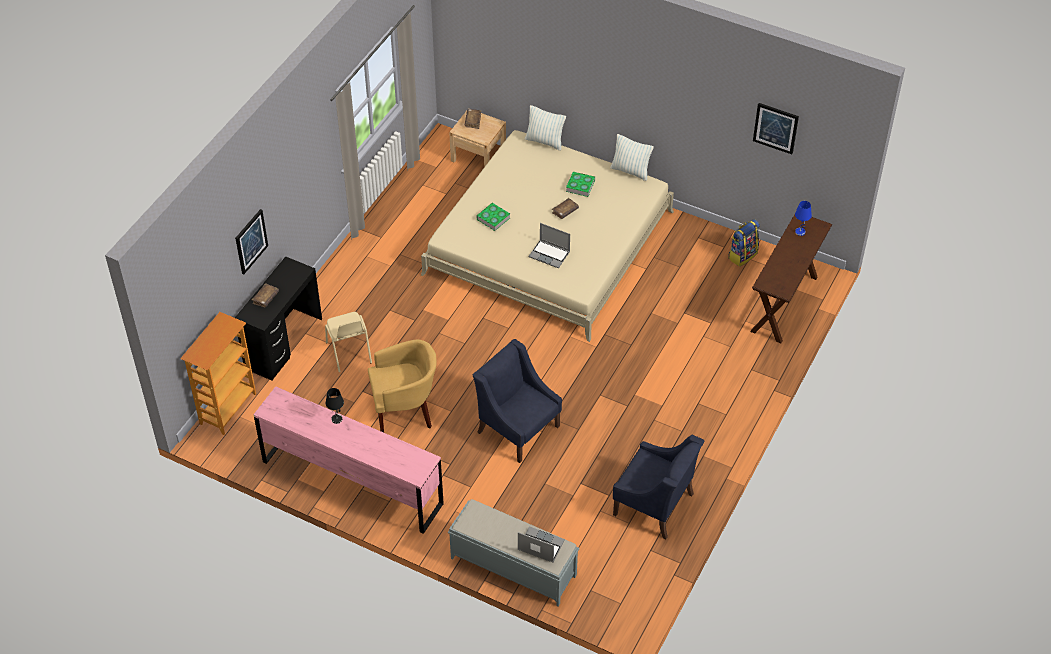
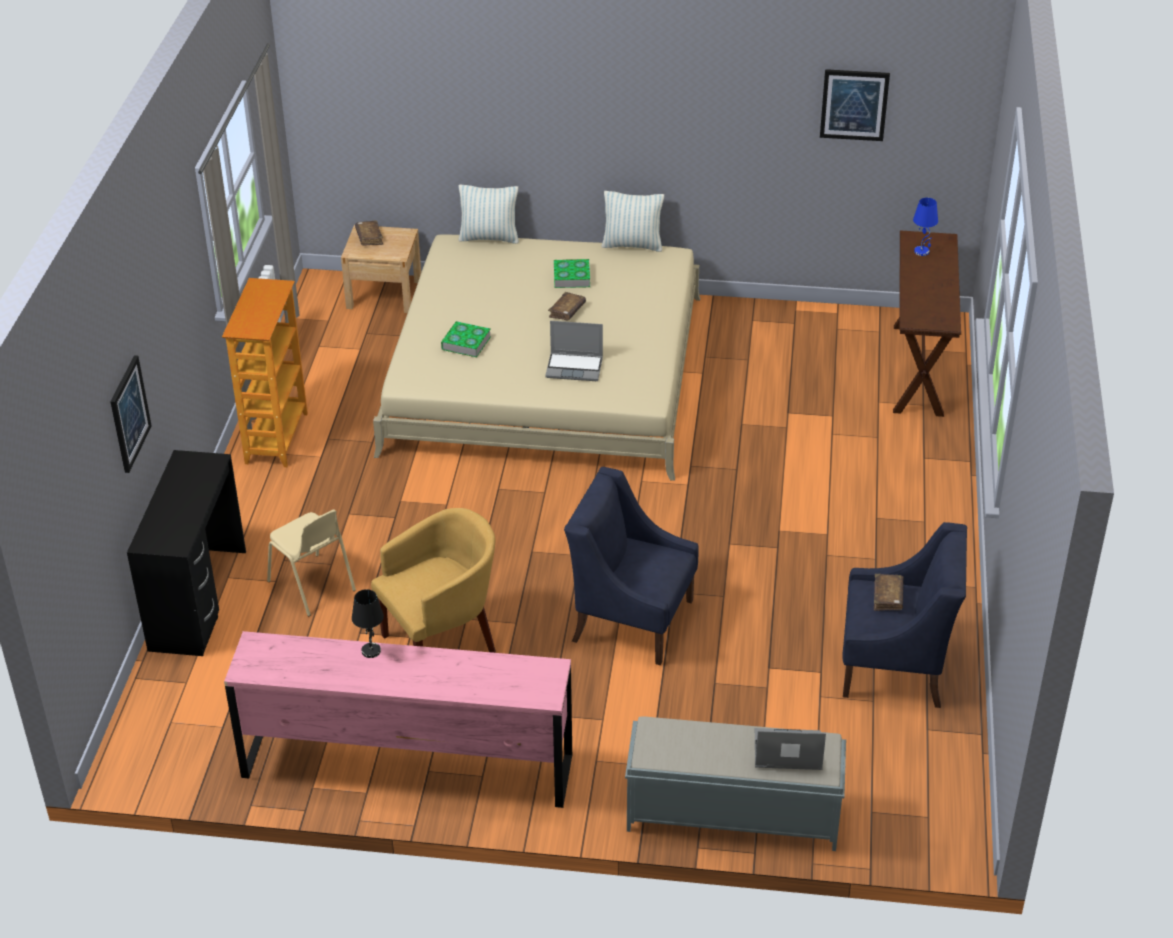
camera: 20 degrees left, 10 degrees down
bookcase [180,312,256,435] -> bookcase moved to [222,278,308,467]
brown book [252,283,279,308] -> brown book moved to [874,574,904,611]
backpack [728,219,760,267] -> none

